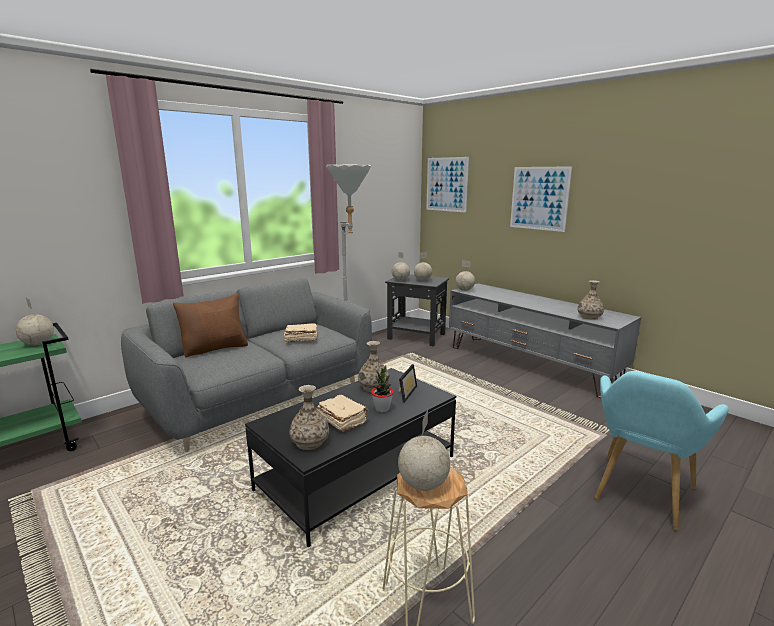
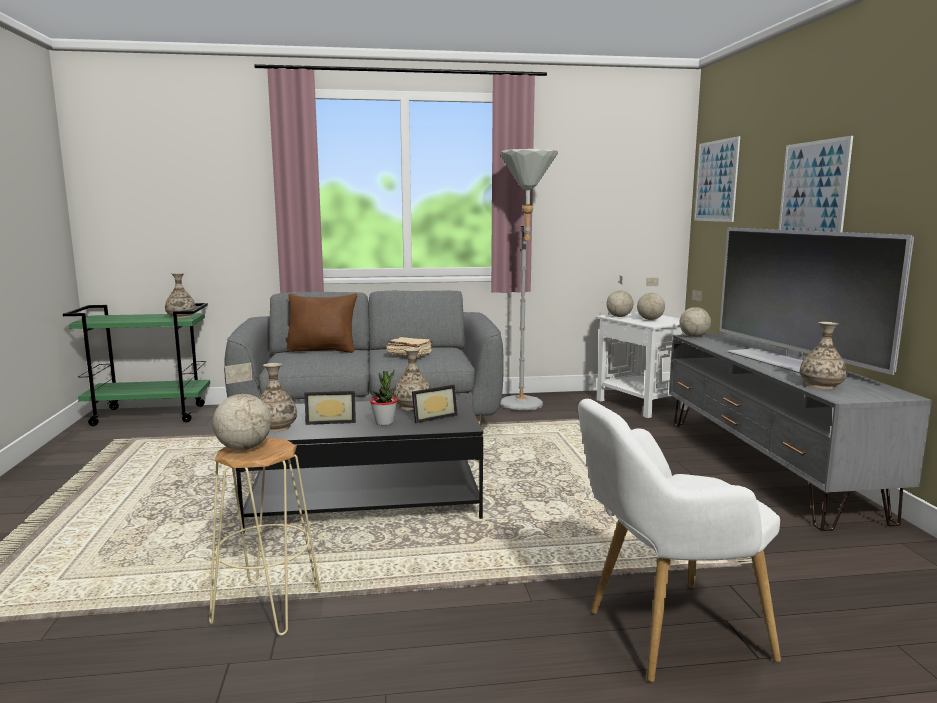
camera: 35 degrees right, 5 degrees down
globe [16,298,54,345] -> vase [165,273,196,318]
beige book [317,395,368,432] -> picture frame [305,391,356,425]
black side table [385,274,449,346] -> white side table [597,312,688,418]
turquoise armchair [595,371,729,531] -> white armchair [578,399,781,682]
none -> television [719,228,914,376]

